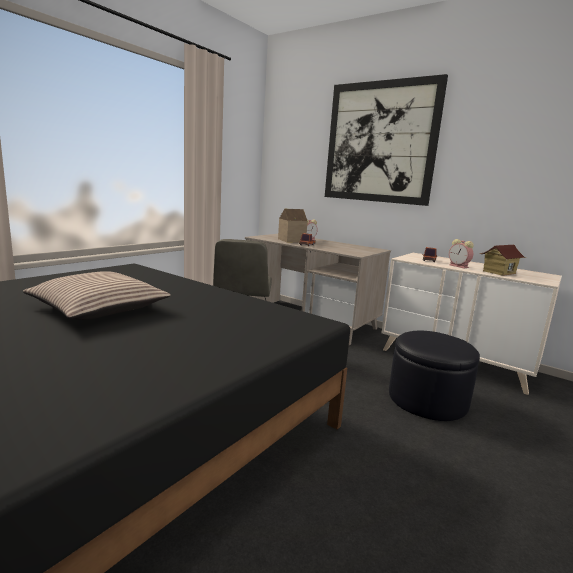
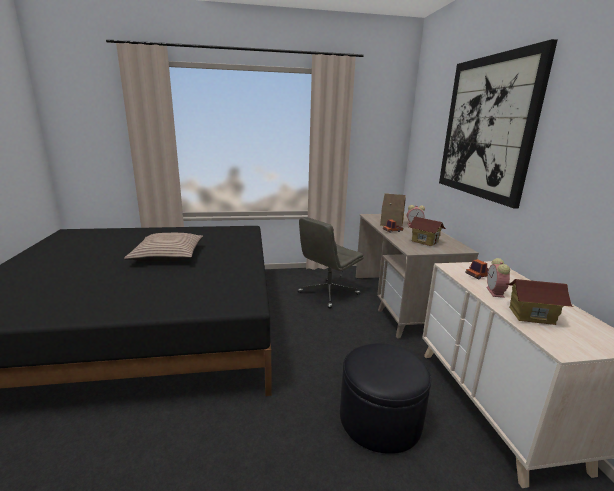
camera: 45 degrees right, 5 degrees up
none -> toy house [409,217,446,246]

